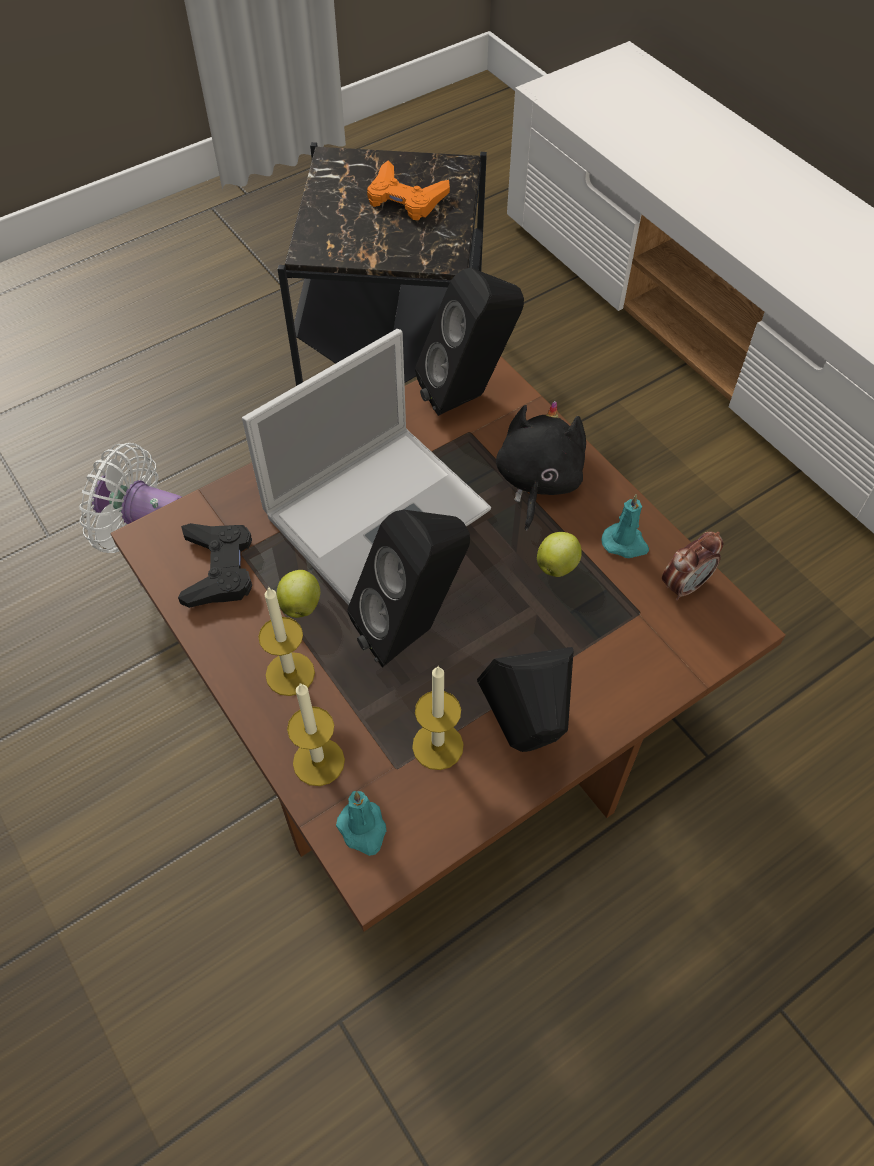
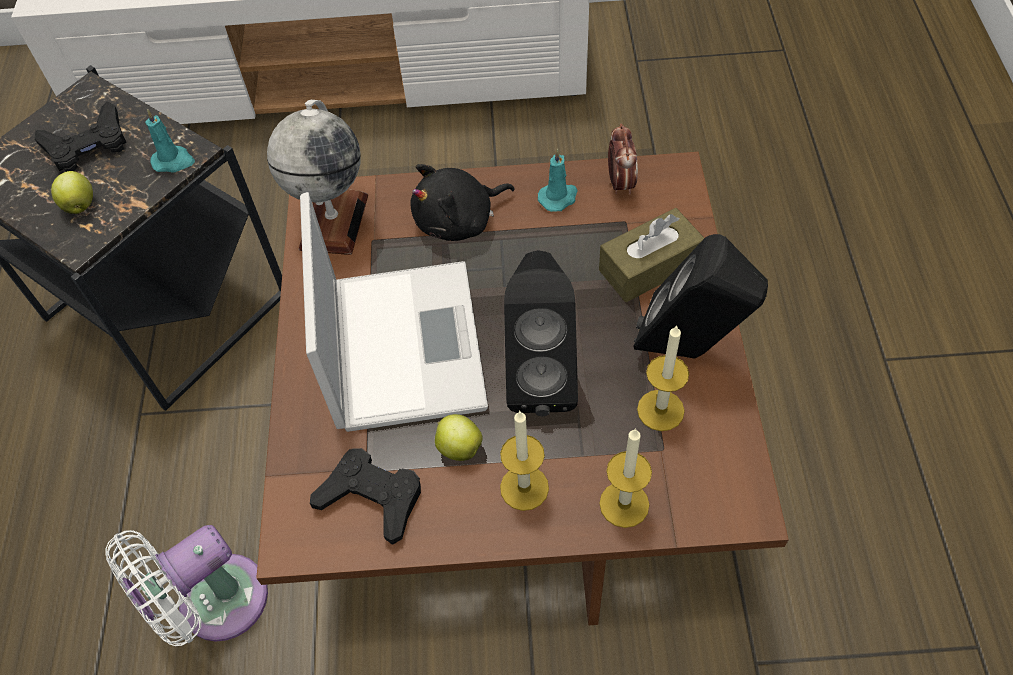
camera: 55 degrees left, 0 degrees up
turquoise candle [336,791,387,856] -> turquoise candle moved to [145,109,195,173]
orange game controller [367,161,450,220] -> black game controller [34,101,127,172]
black speaker [415,267,524,416] -> globe [267,100,368,255]
black plush toy [496,401,586,531] -> black plush toy turned 75 degrees counterclockwise [410,164,515,241]
apple [537,532,582,577] -> apple moved to [51,171,93,214]
none -> brown tissue box [599,208,704,302]

